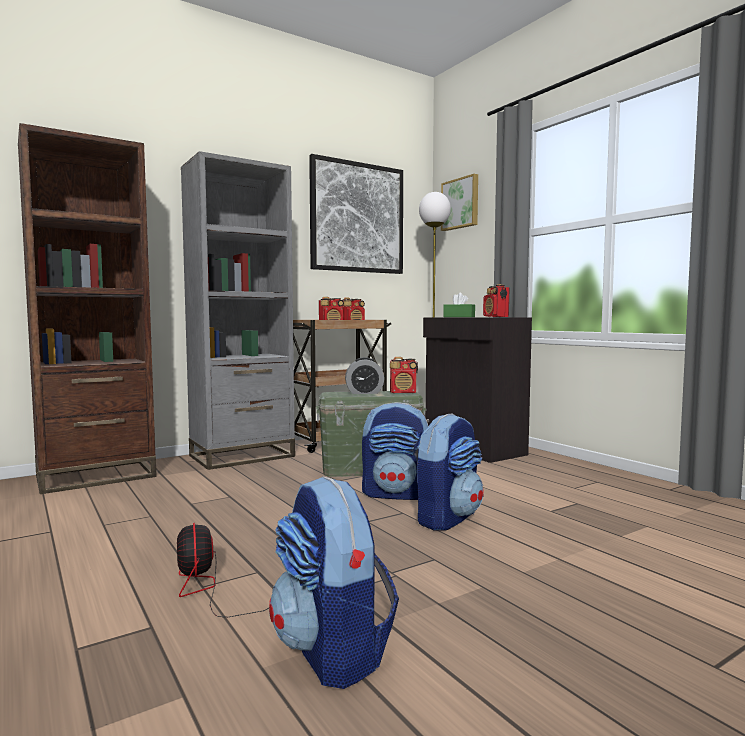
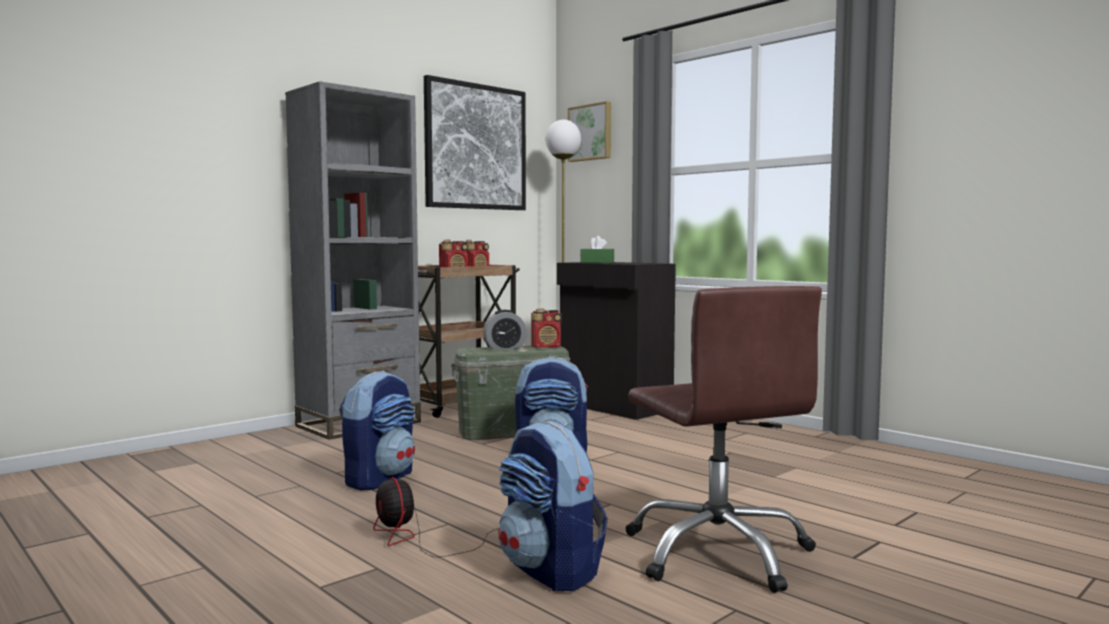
camera: 10 degrees left, 0 degrees up
brown bookcase [18,123,157,494] -> none
backpack [413,414,484,531] -> backpack moved to [340,371,415,490]
radio [483,284,509,317] -> none
none -> brown office chair [625,286,822,593]

